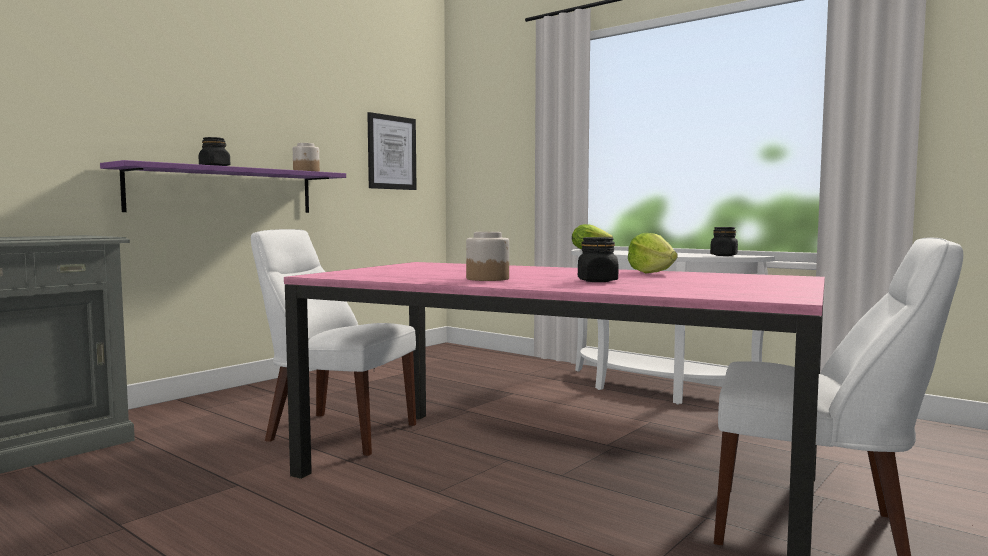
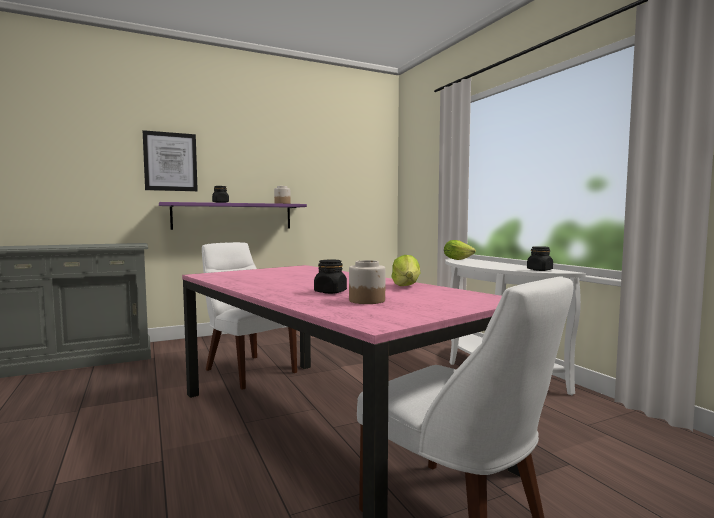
camera: 25 degrees right, 0 degrees up
picture [367,112,416,190] -> picture moved to [143,130,198,191]
jar [466,232,509,281] -> jar moved to [349,260,385,304]

